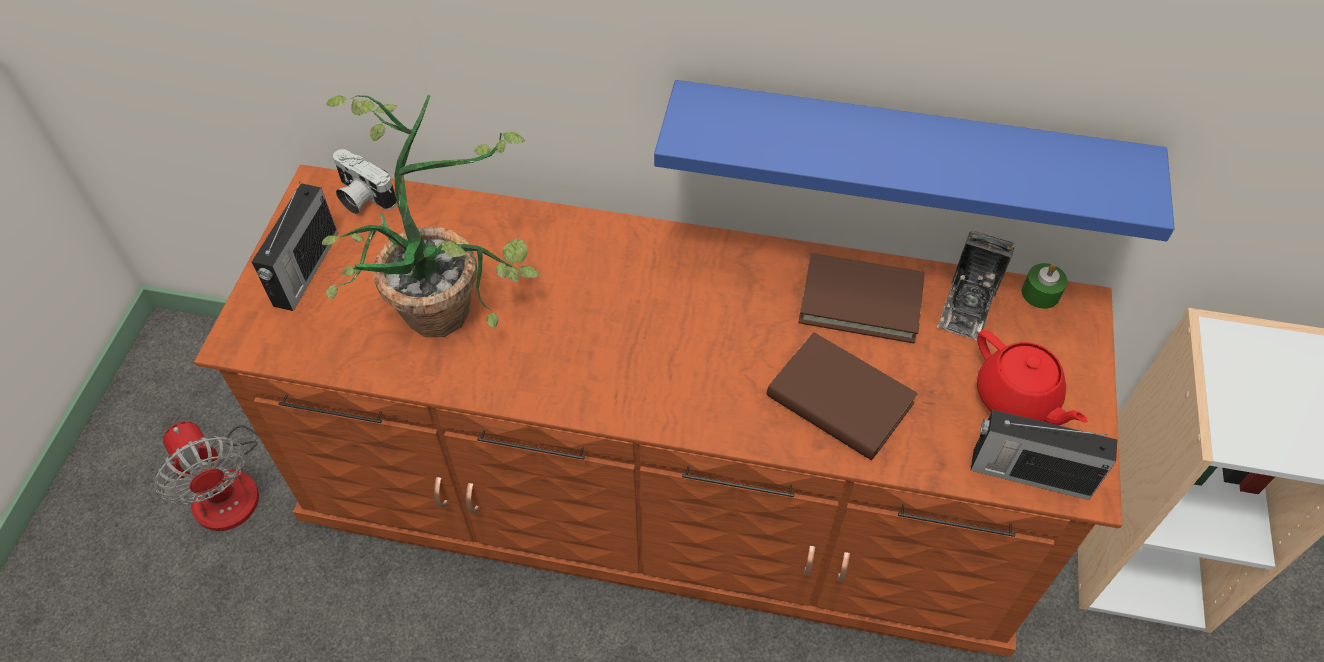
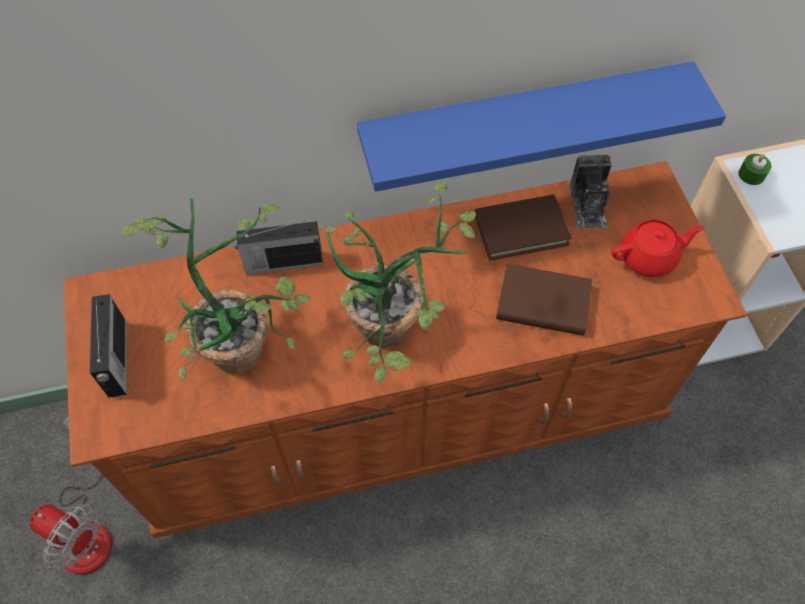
camera: 25 degrees left, 5 degrees up
camera [333,149,397,214] -> none
radio [971,410,1117,500] -> radio moved to [234,220,323,275]
red teapot [977,330,1088,425] -> red teapot turned 45 degrees counterclockwise [611,219,705,277]
green candle [1022,263,1067,309] -> green candle moved to [738,154,771,185]
none -> potted plant [326,181,476,382]

